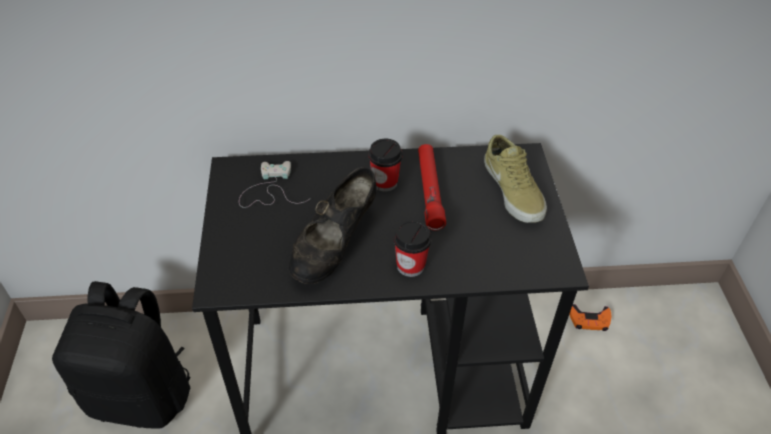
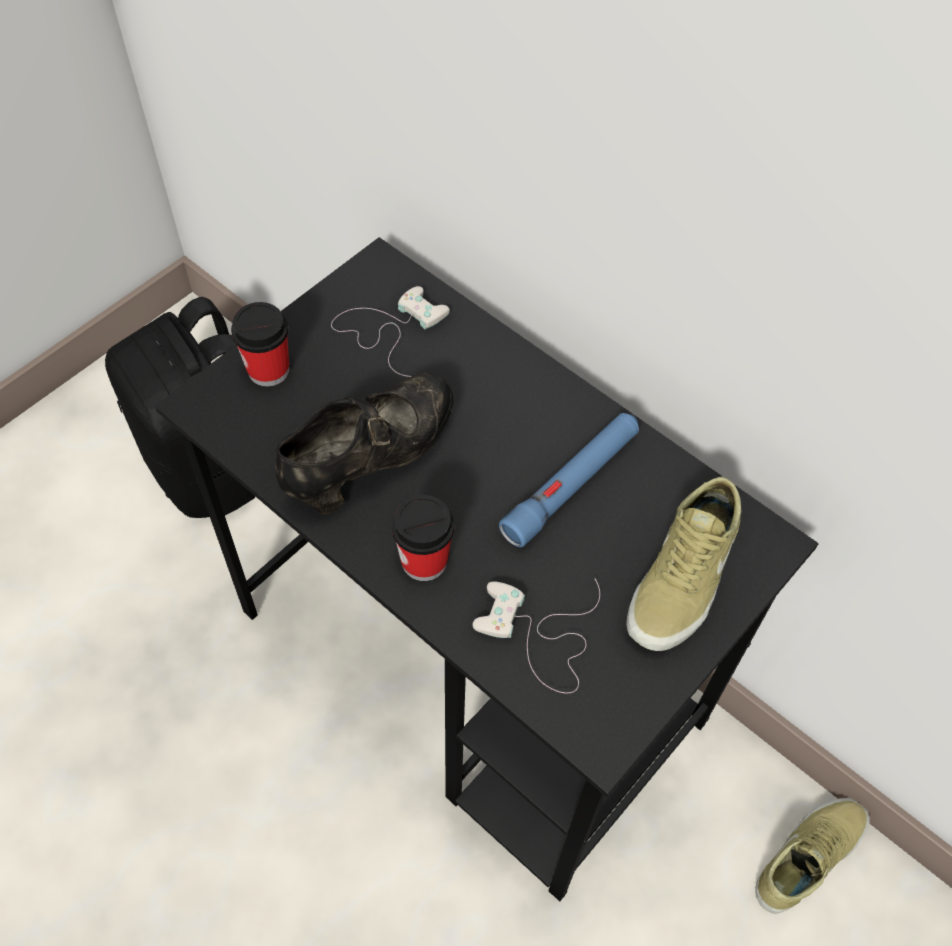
camera: 45 degrees right, 10 degrees up
black shoe [289,167,377,284] -> black shoe turned 150 degrees clockwise [275,372,453,514]
cup [368,139,402,192] -> cup moved to [231,302,289,387]
red flashlight [418,144,446,231] -> blue flashlight [499,413,639,547]
orange game controller [570,304,612,331] -> beige shoe [755,798,870,914]
none -> white game controller [473,579,600,693]

